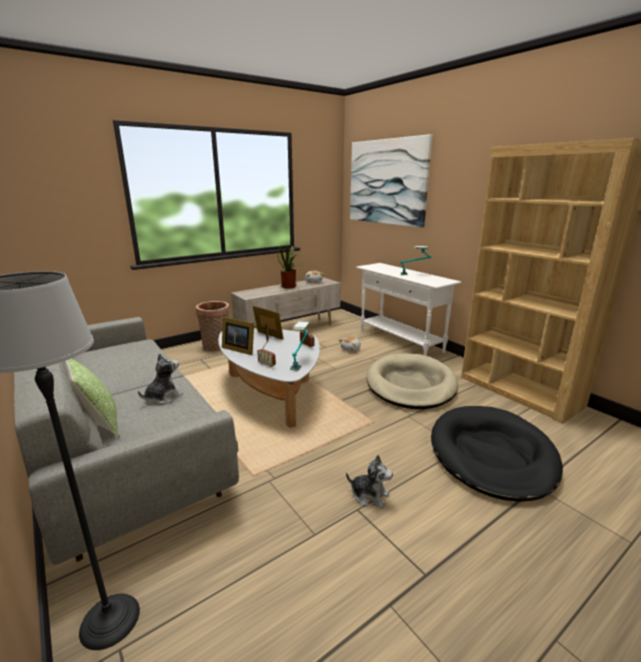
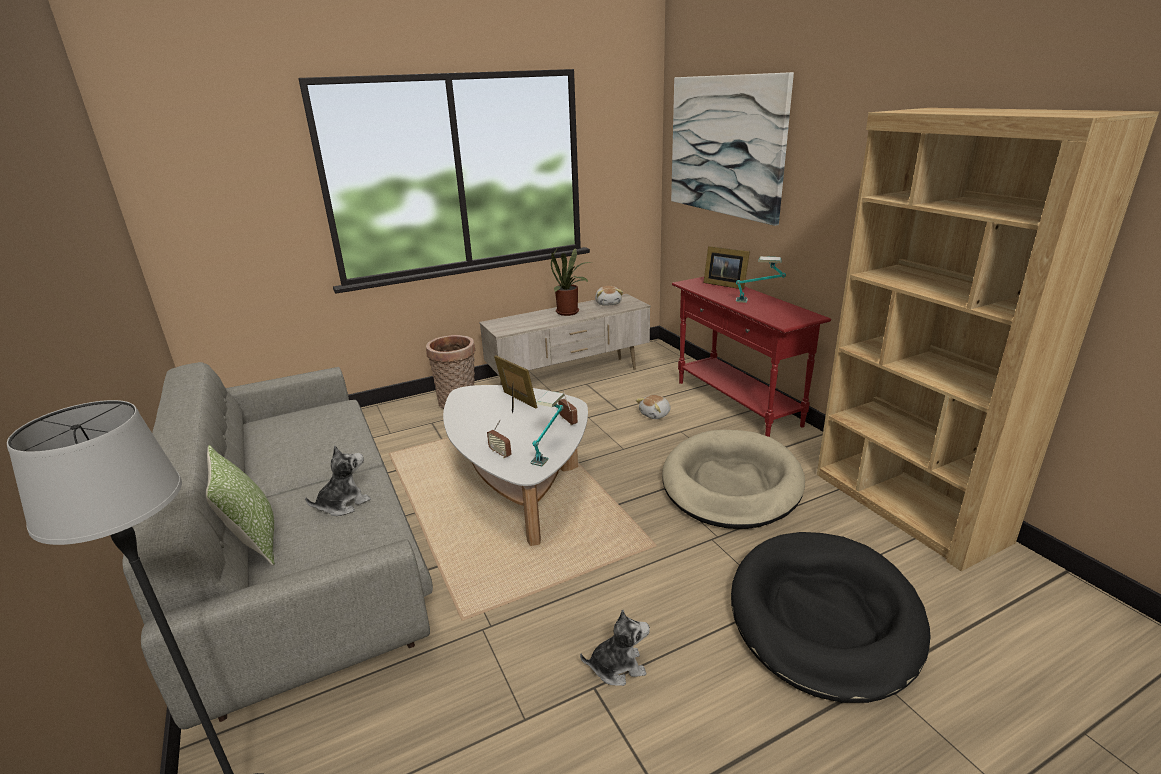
camera: 10 degrees right, 5 degrees up
picture frame [222,317,254,355] -> picture frame moved to [703,246,750,290]
plush toy [346,455,393,508] -> plush toy turned 45 degrees counterclockwise [580,610,650,686]
white console table [356,263,462,356] -> red console table [672,277,831,437]

